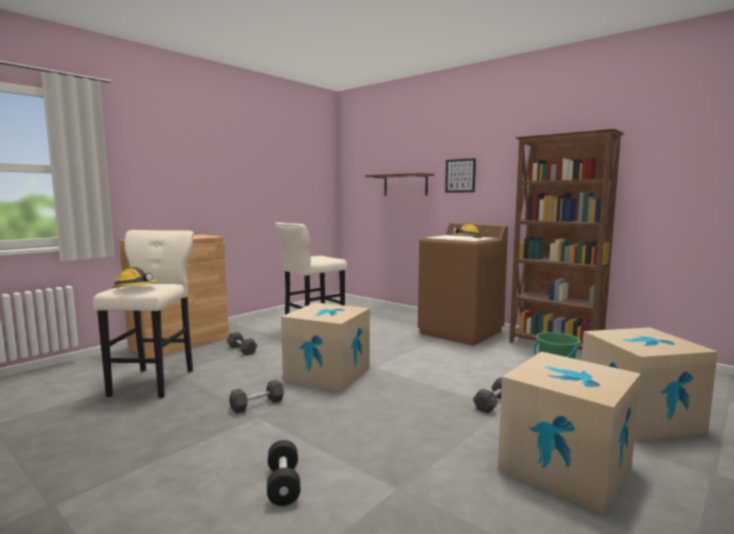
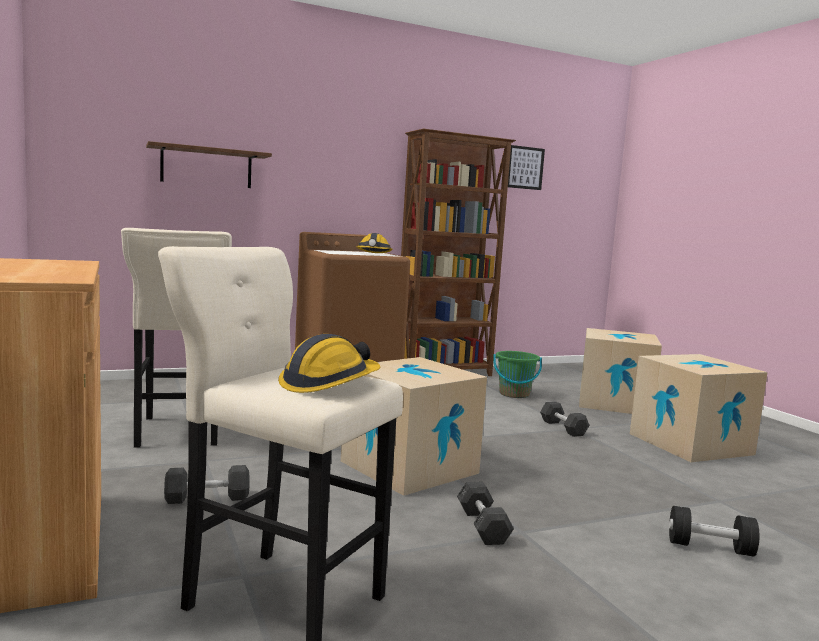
camera: 65 degrees left, 0 degrees up
picture [445,158,476,193] -> picture moved to [508,145,545,190]

